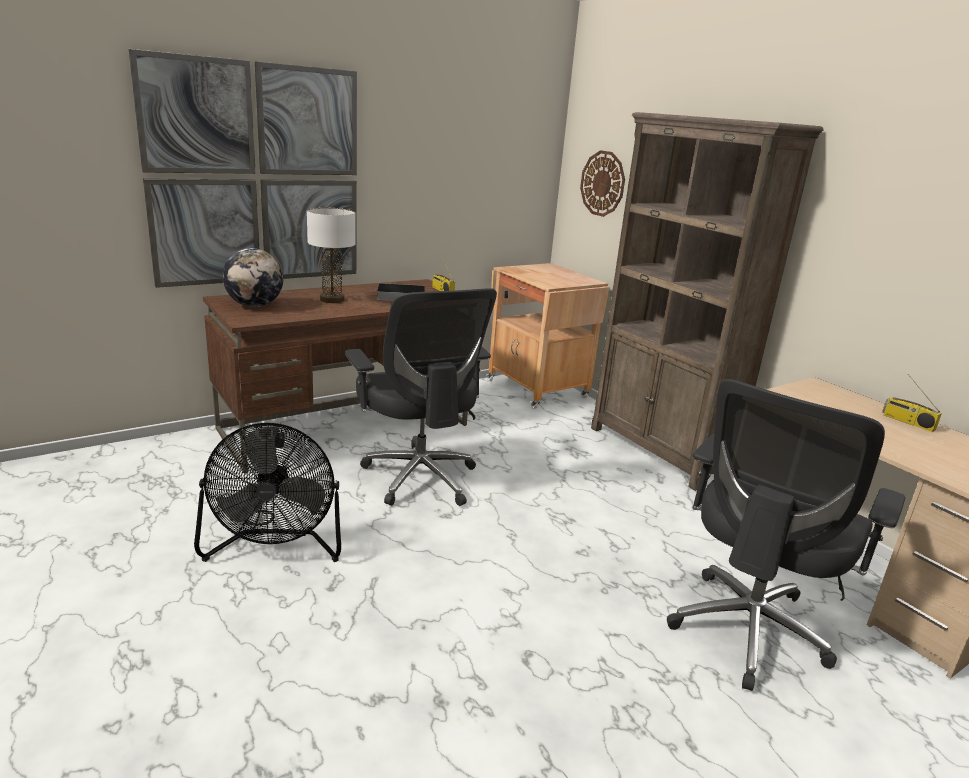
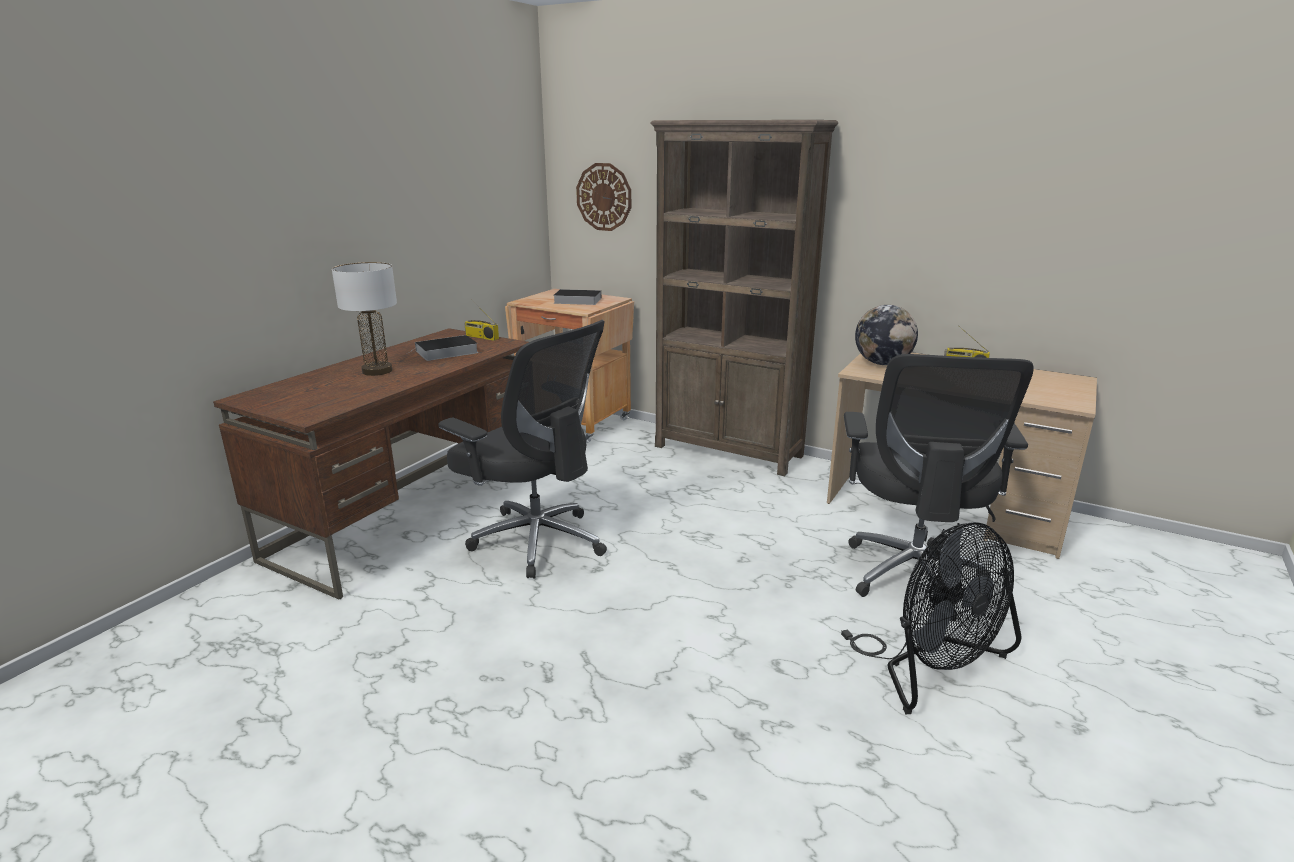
camera: 25 degrees left, 0 degrees up
picture [129,49,357,288] -> none
black fan [194,423,341,562] -> black fan moved to [841,522,1022,714]
globe [222,248,283,307] -> globe moved to [855,305,918,365]
none -> book [553,289,601,305]

